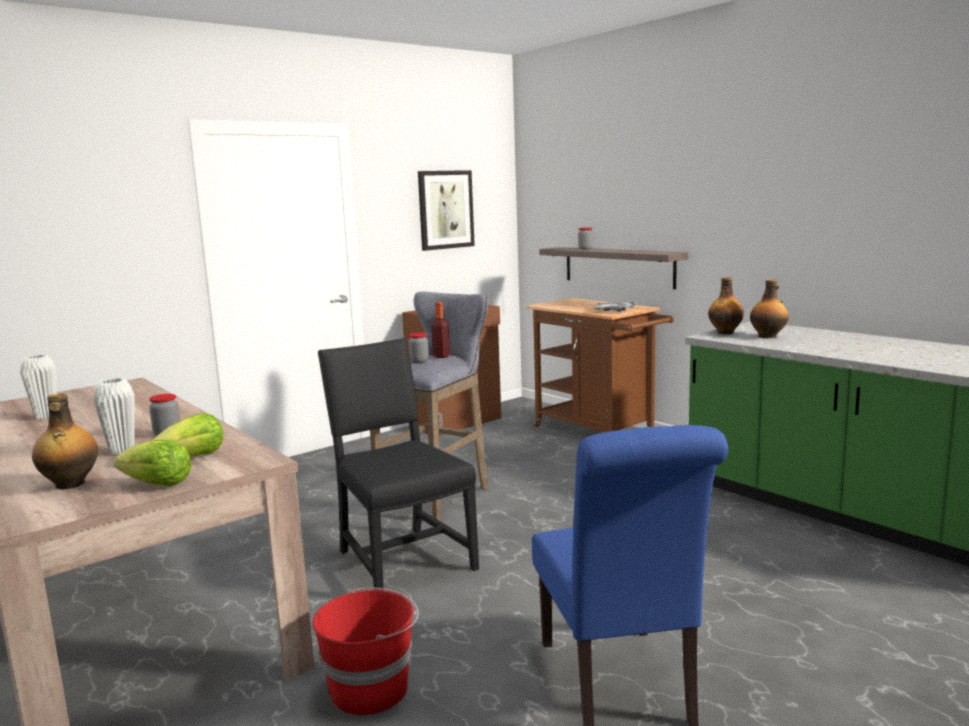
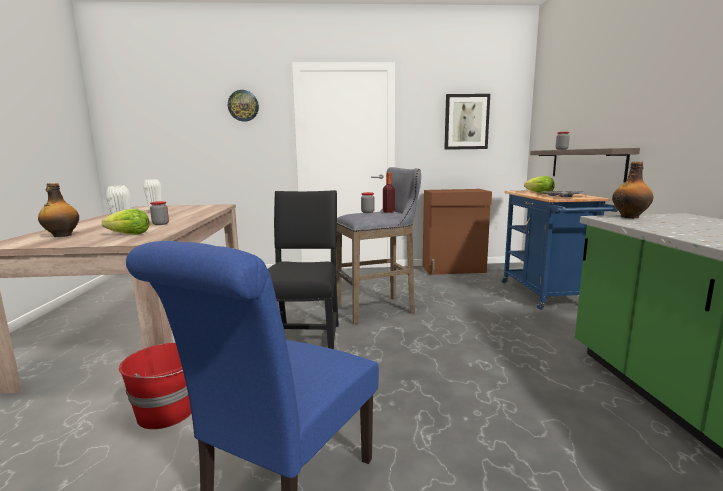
camera: 35 degrees right, 0 degrees up
lettuce [114,440,192,486] -> lettuce moved to [524,176,555,194]
brown cart [526,298,674,432] -> blue cart [502,190,618,310]
bottle [750,279,789,338] -> none
none -> wall clock [228,90,259,122]

